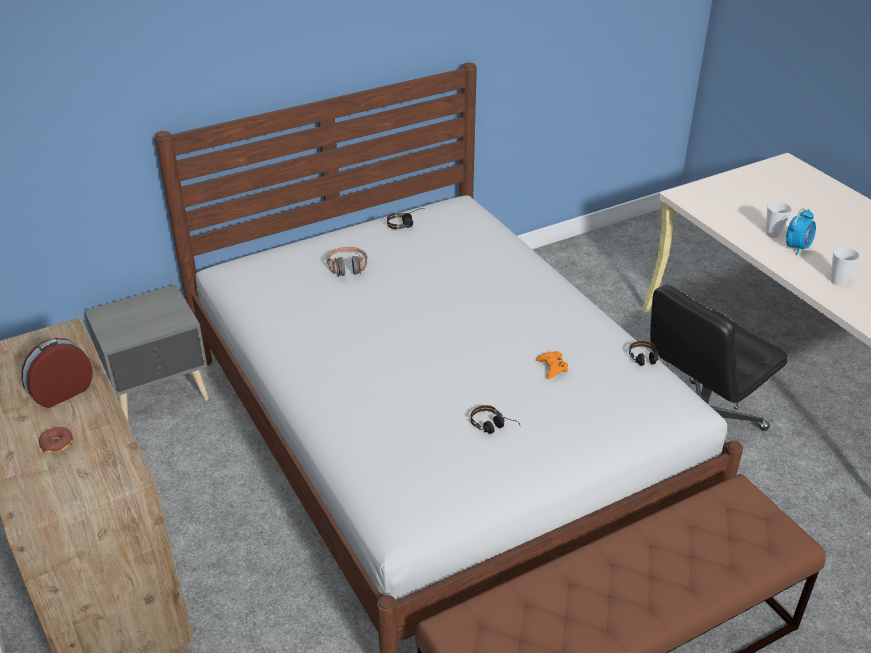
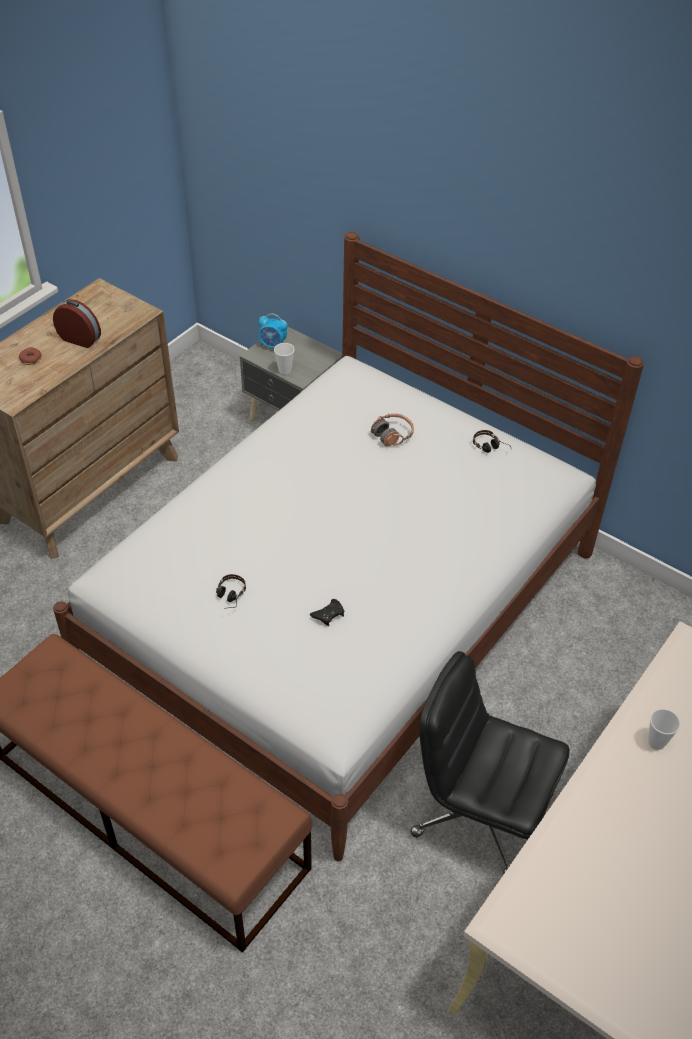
camera: 65 degrees right, 10 degrees up
orange game controller [536,351,568,379] -> black game controller [310,599,344,626]
headphones [629,341,669,366] -> none
alarm clock [786,209,816,255] -> alarm clock moved to [259,314,288,348]
cup [831,247,860,286] -> cup moved to [274,343,295,374]

